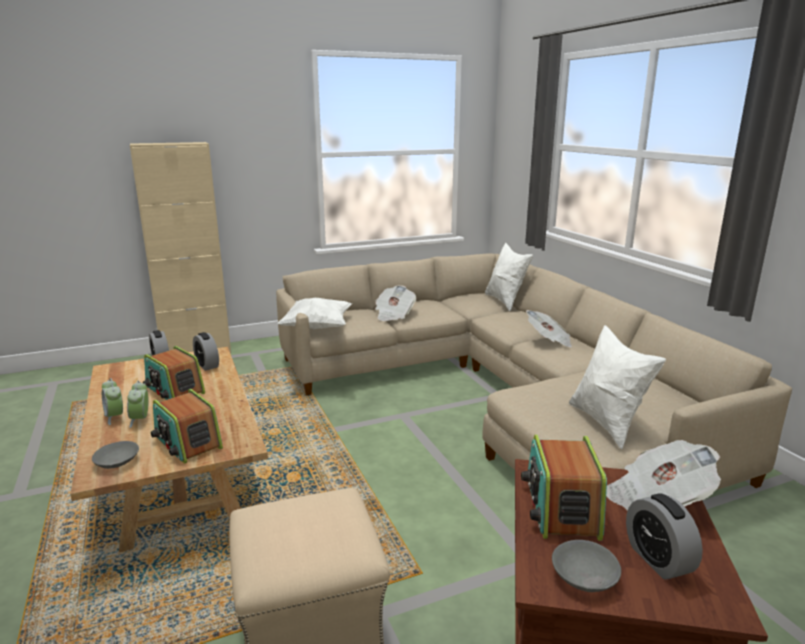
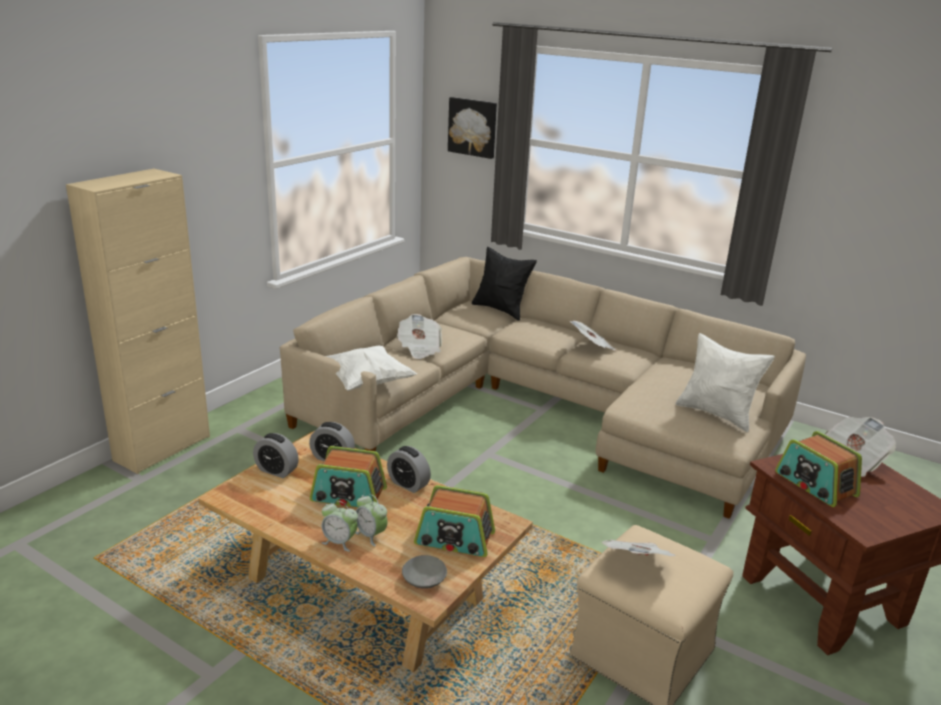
camera: 35 degrees left, 5 degrees up
white pillow [485,243,533,311] -> black pillow [472,247,537,321]
grey bowl [552,540,621,592] -> none
alarm clock [626,493,703,580] -> alarm clock moved to [387,446,431,493]
none -> picture [448,97,497,159]
none -> newspaper [602,539,677,556]

